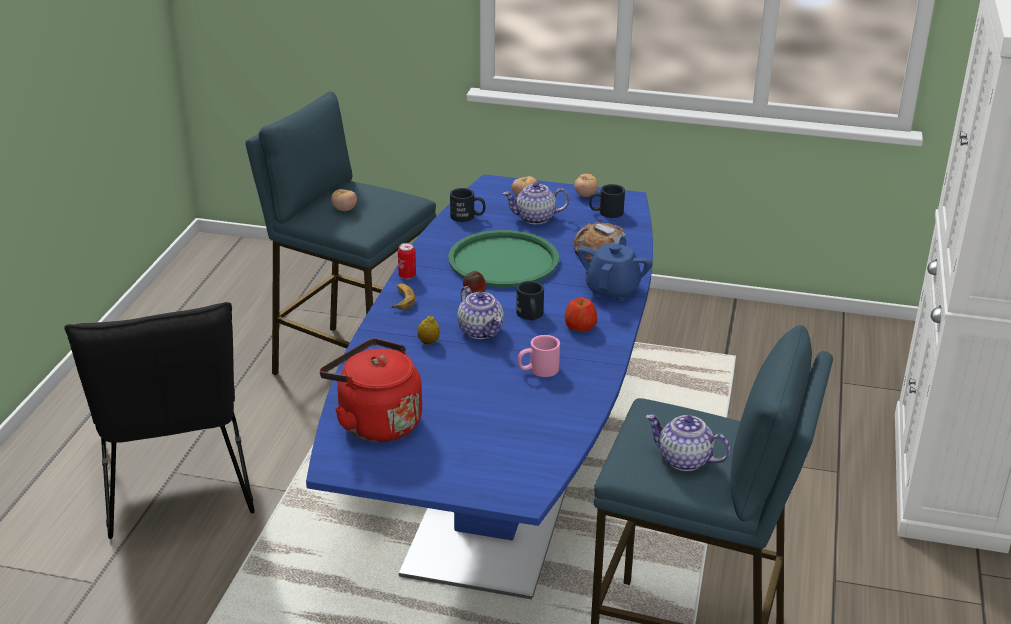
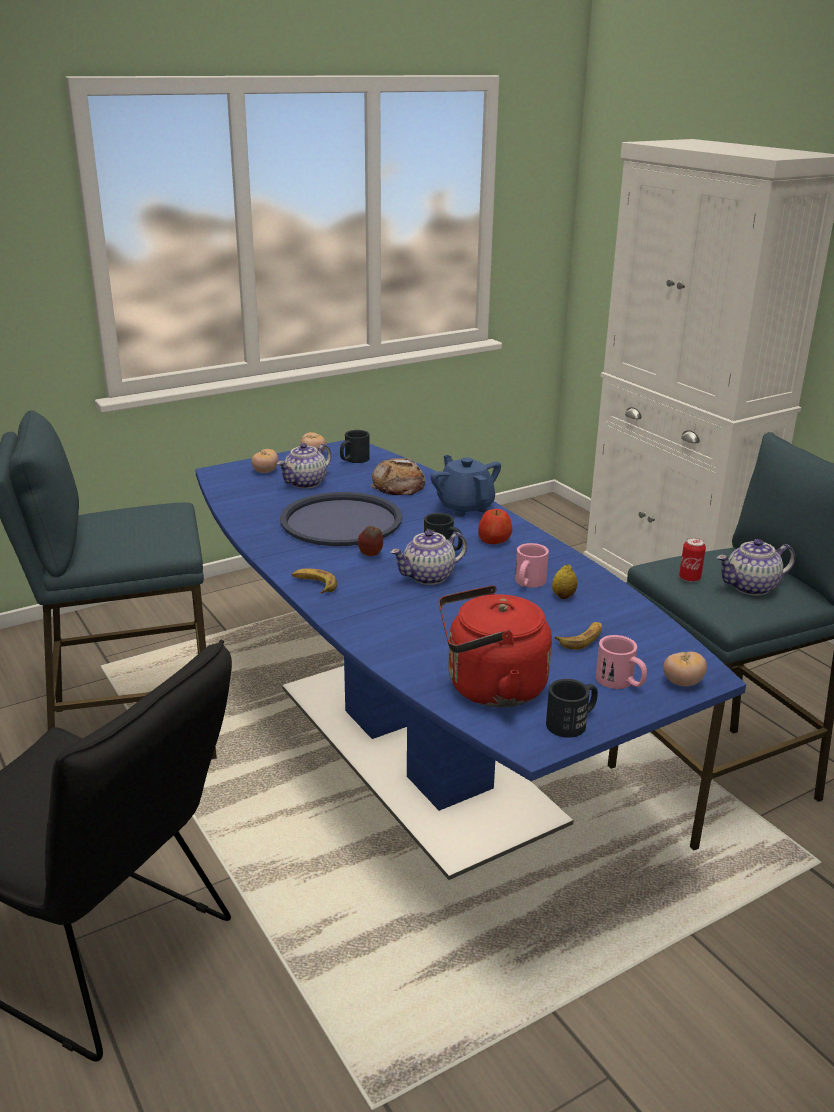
camera: 45 degrees left, 5 degrees down
tomato [331,189,357,211] -> tomato moved to [664,651,707,686]
can [398,243,416,279] -> can moved to [679,537,706,582]
lemon [417,316,440,344] -> lemon moved to [552,564,578,599]
green tray [448,230,559,287] -> blue tray [280,492,402,546]
black mug [450,188,485,222] -> black mug moved to [546,679,598,738]
teapot [457,286,504,339] -> teapot turned 135 degrees clockwise [391,530,467,585]
none -> banana [555,622,602,650]
none -> pink mug [596,635,647,689]

